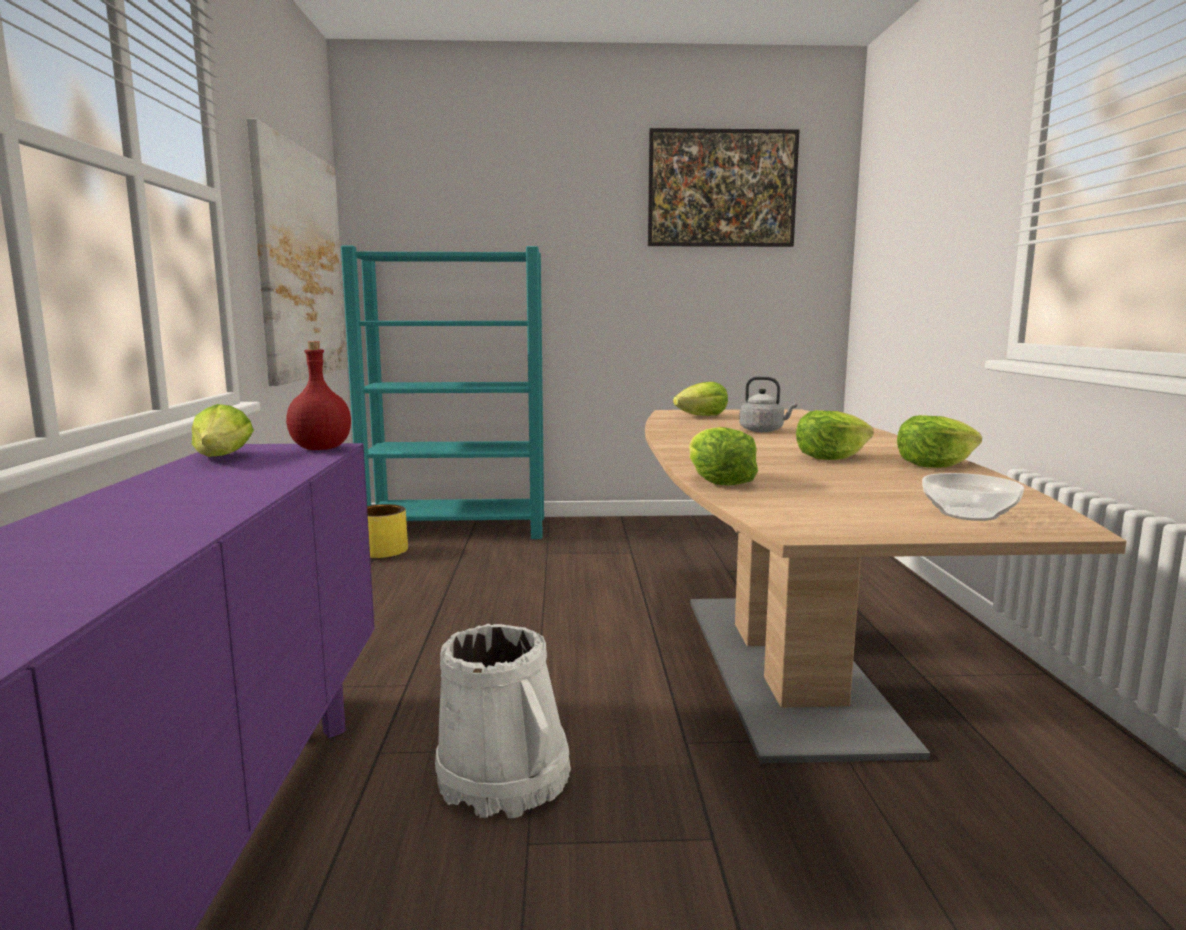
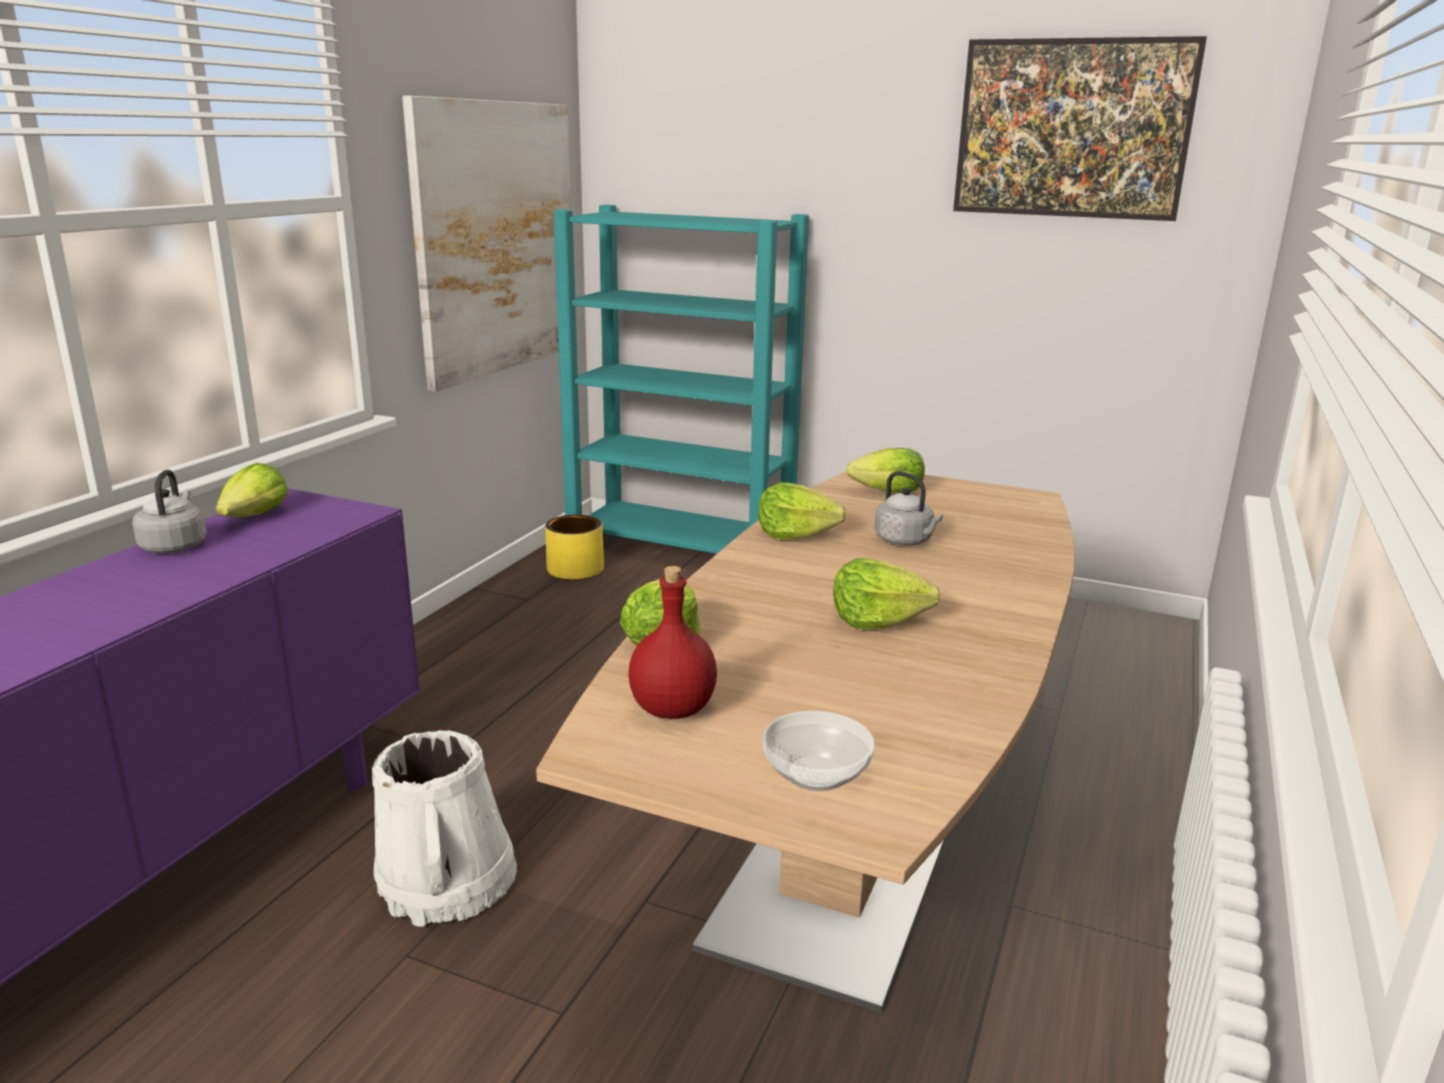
camera: 25 degrees right, 10 degrees up
red bottle [286,341,351,450] -> red bottle moved to [628,566,717,719]
lettuce [897,415,982,468] -> lettuce moved to [758,482,846,539]
none -> grey kettle [132,470,207,553]

